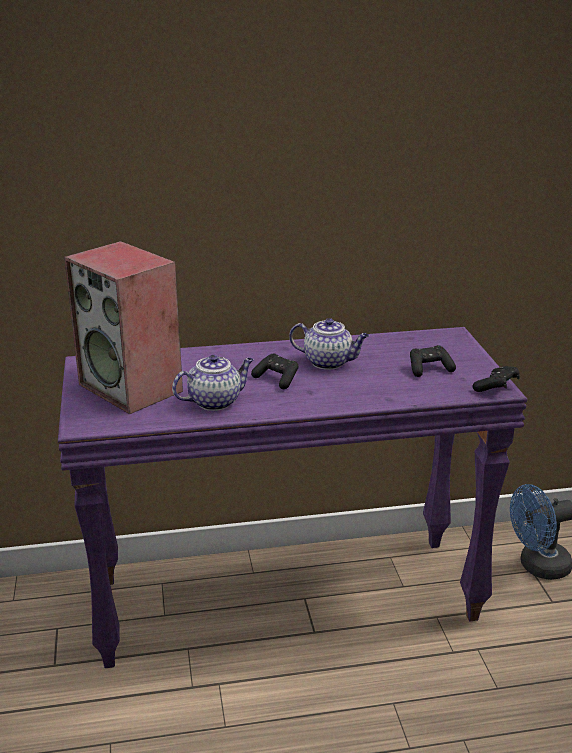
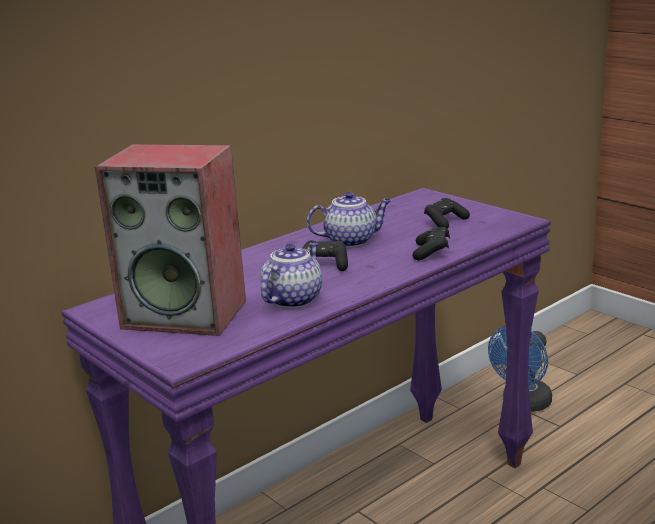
camera: 30 degrees left, 5 degrees down
black game controller [473,366,520,392] -> black game controller moved to [413,227,450,261]

